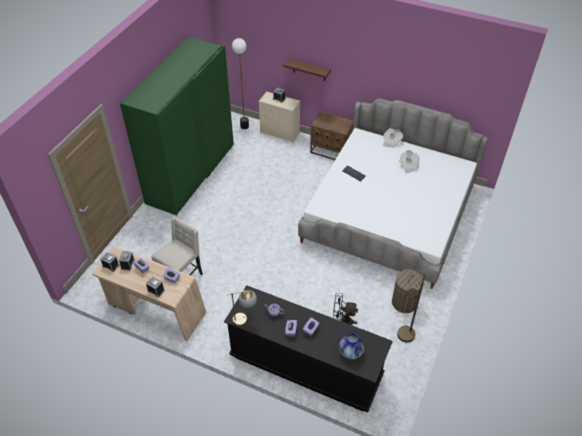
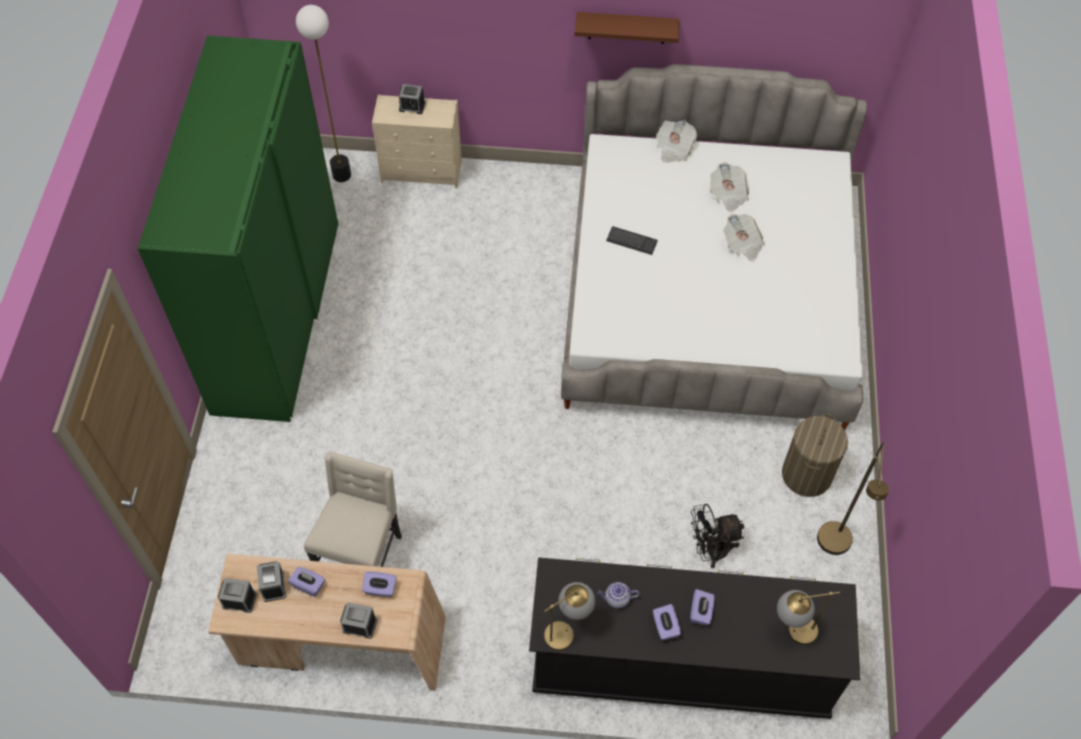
camera: 20 degrees left, 10 degrees up
brown shelf [283,58,331,81] -> brown shelf moved to [575,12,680,44]
brown nightstand [310,111,354,160] -> none
vase [339,333,364,359] -> table lamp [777,590,840,645]
none -> newspaper [723,214,765,262]

